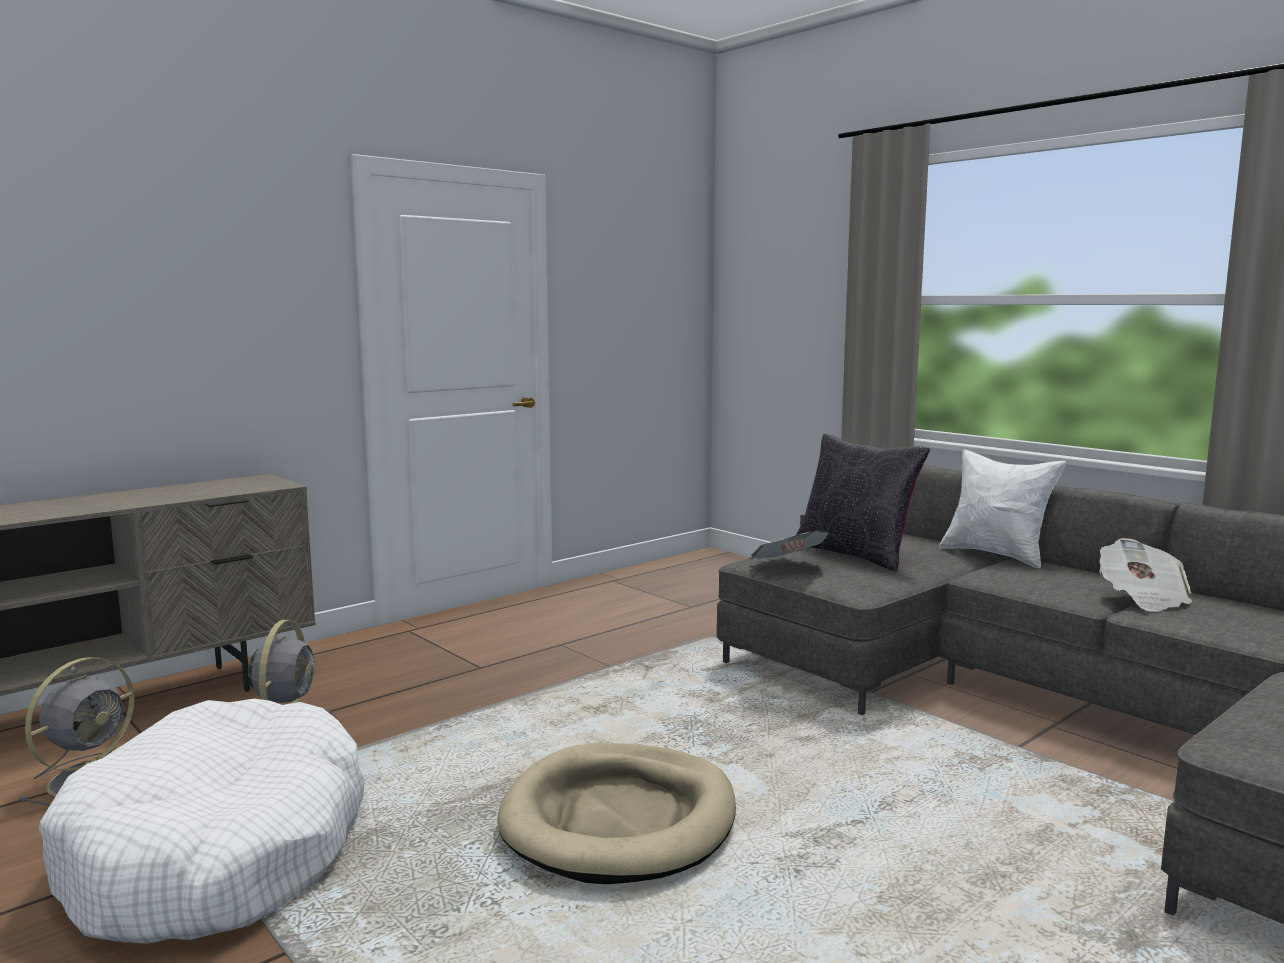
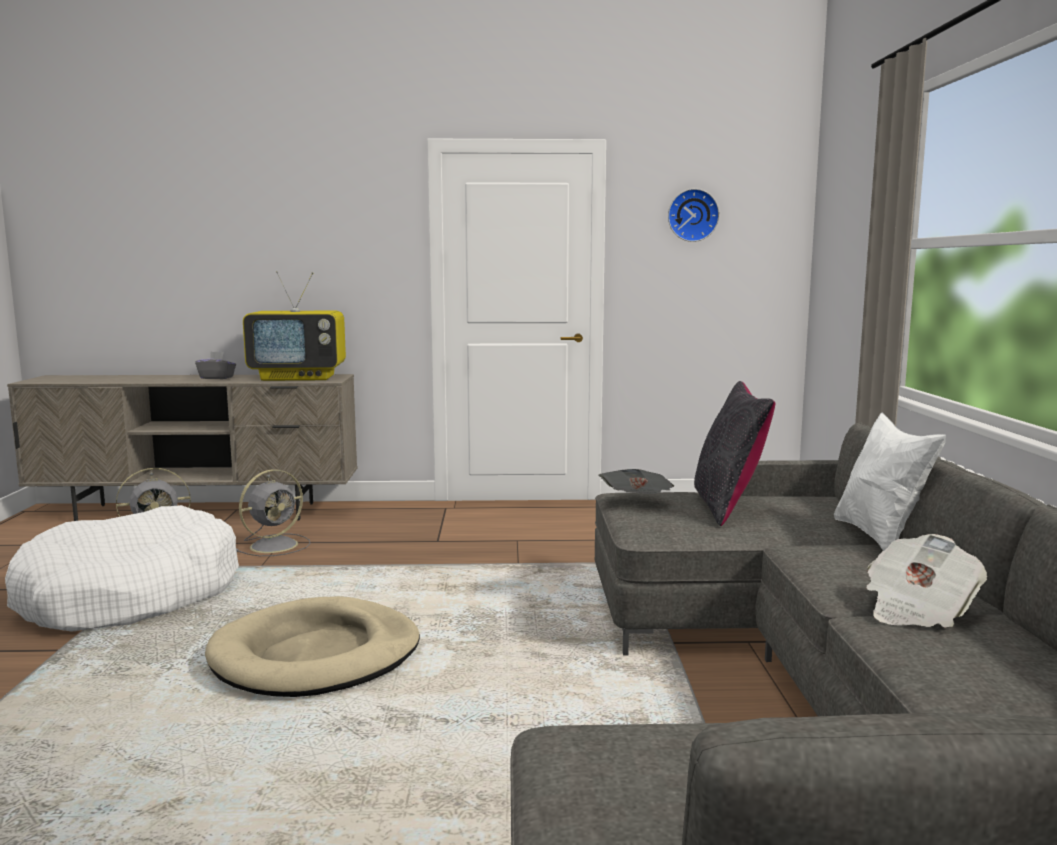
camera: 40 degrees right, 0 degrees up
none -> grey tissue box [195,352,236,379]
none -> television [243,271,346,381]
none -> wall clock [668,189,719,242]

